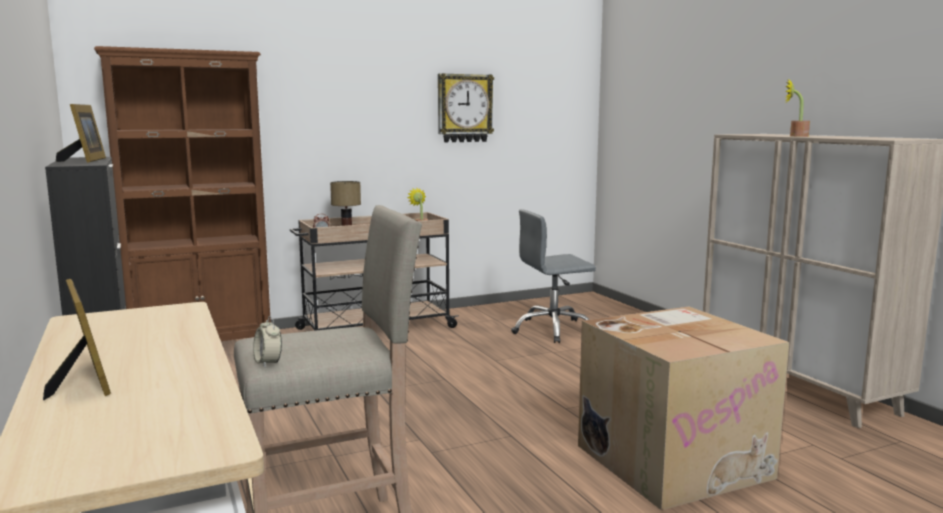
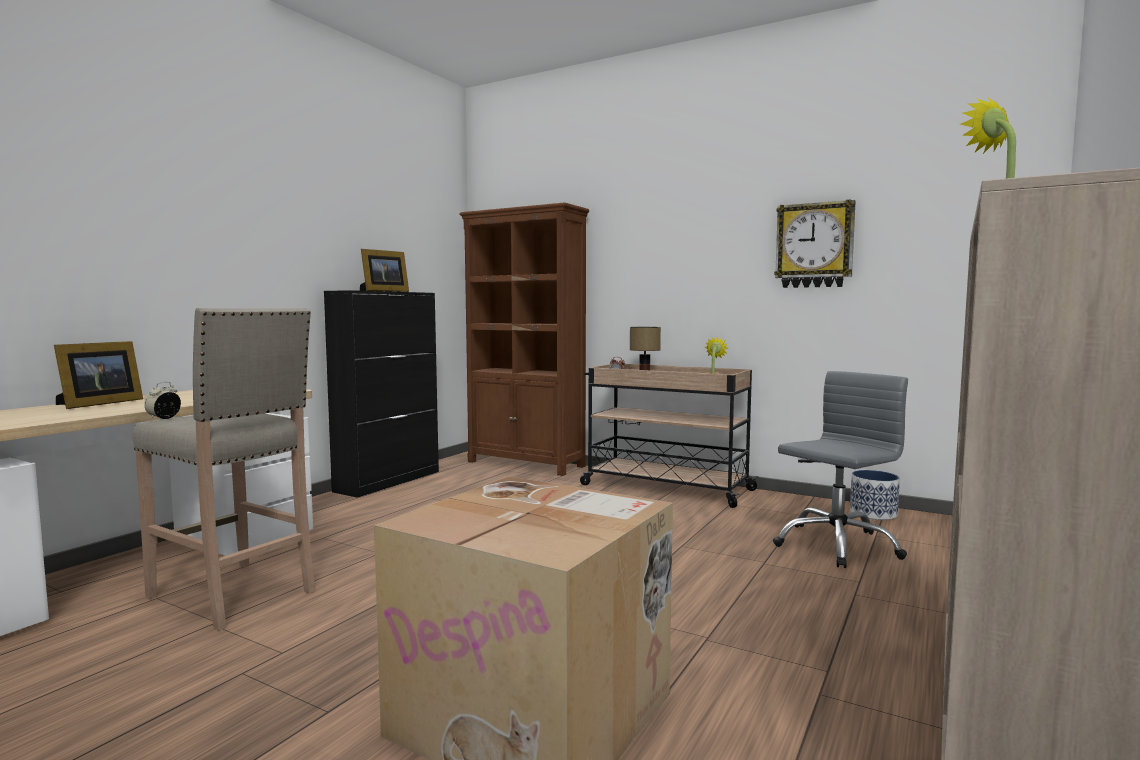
camera: 55 degrees right, 5 degrees down
grey office chair [511,209,596,343] -> grey office chair turned 105 degrees clockwise [773,371,908,568]
none -> planter [850,470,900,520]

